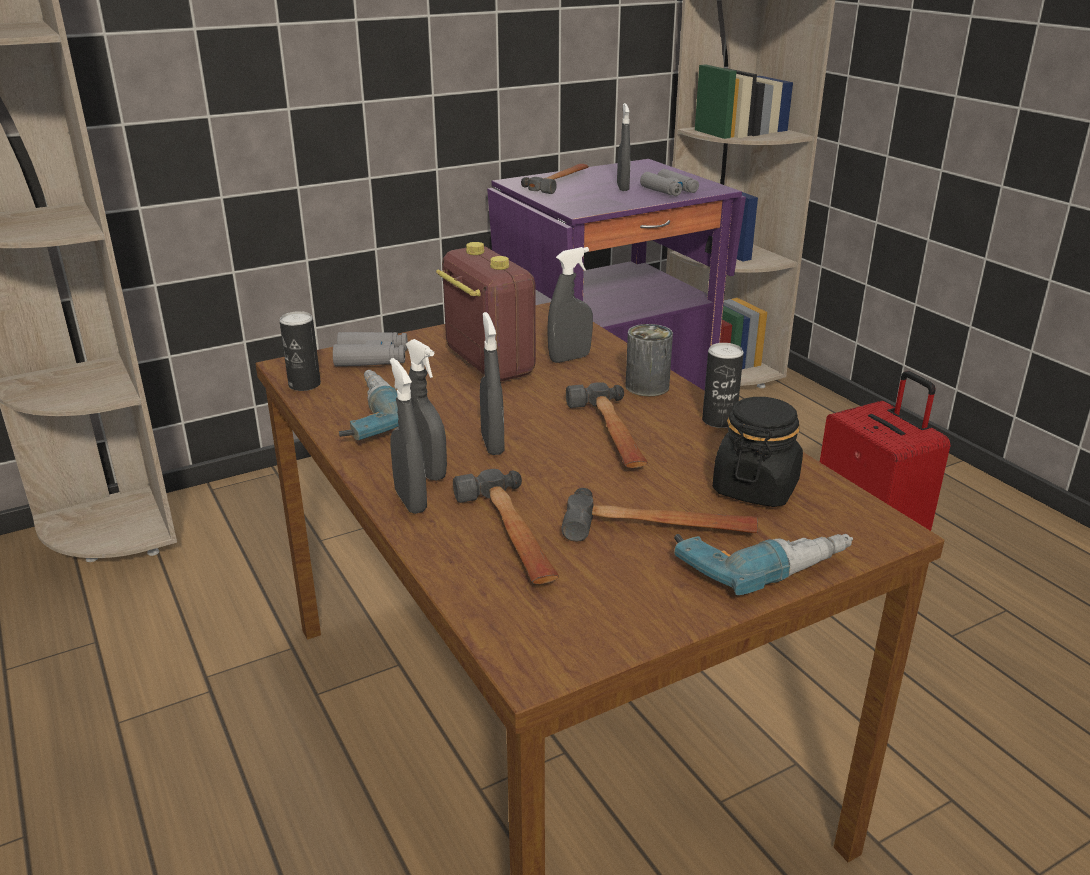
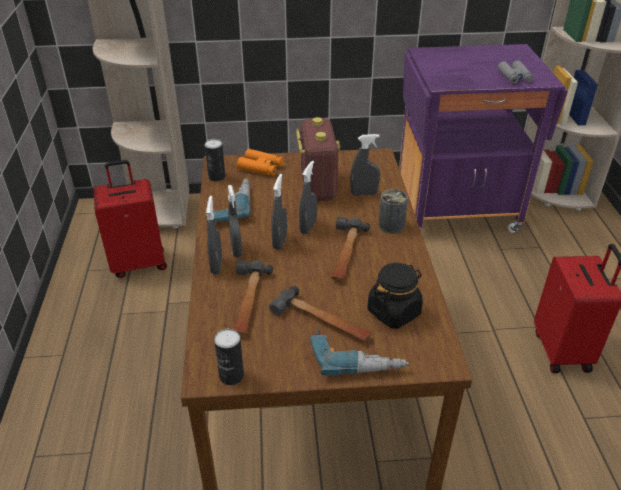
camera: 25 degrees right, 10 degrees up
grey binoculars [333,332,408,366] -> orange binoculars [237,149,283,175]
hammer [521,164,589,194] -> none
grey spray bottle [617,103,631,191] -> grey spray bottle moved to [299,161,317,234]
can [702,343,744,428] -> can moved to [214,329,244,385]
none -> red suitcase [93,160,167,278]

